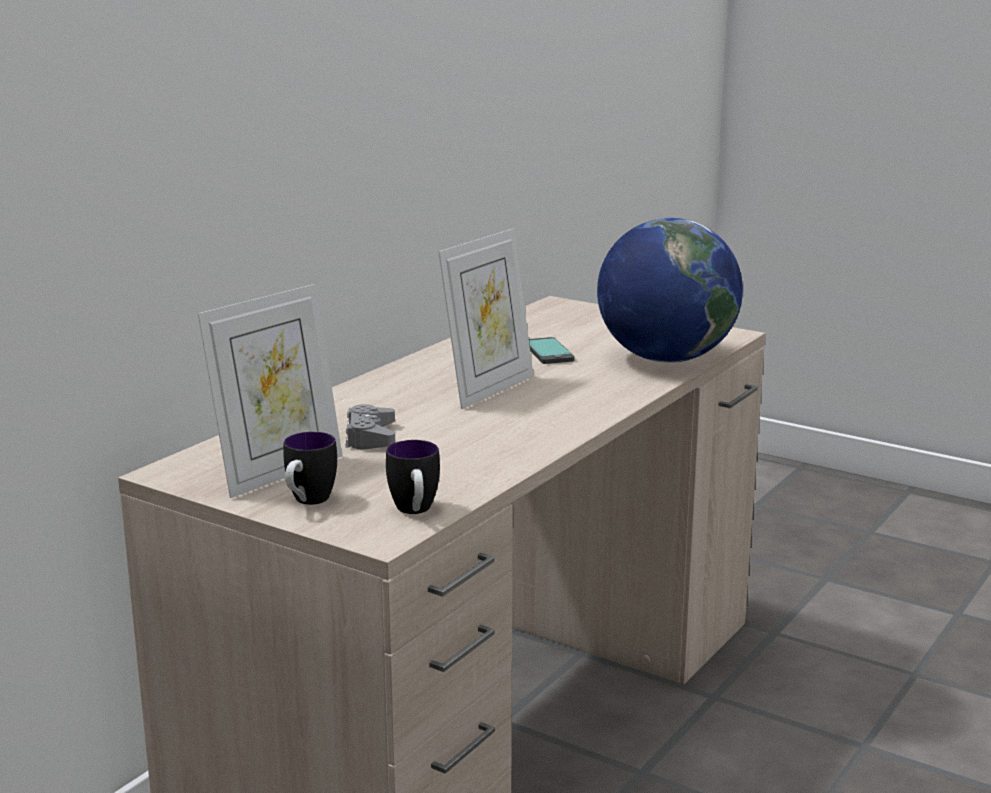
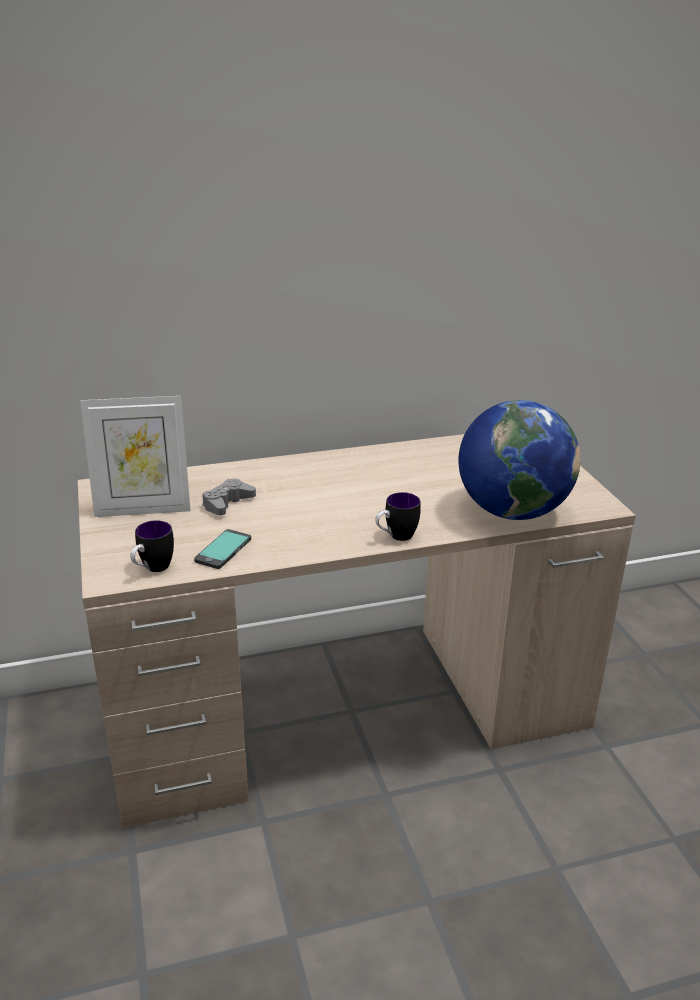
camera: 40 degrees right, 10 degrees up
mug [283,432,337,505] -> mug moved to [375,492,421,541]
picture frame [438,228,533,409] -> none
phone [529,337,575,364] -> phone moved to [194,529,251,569]

